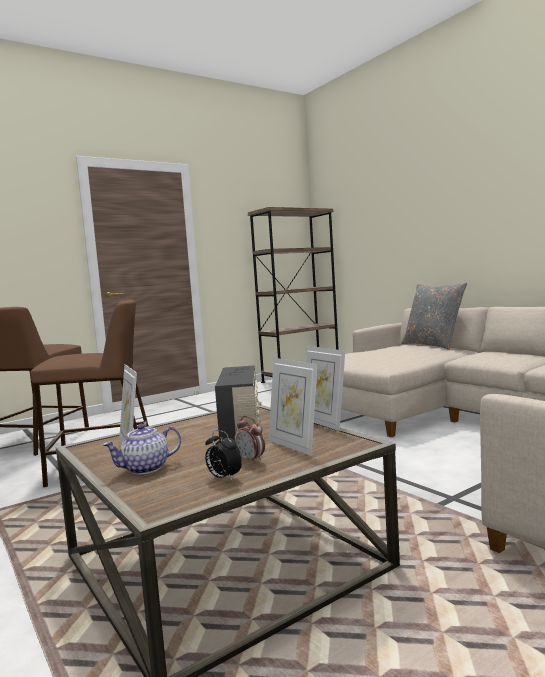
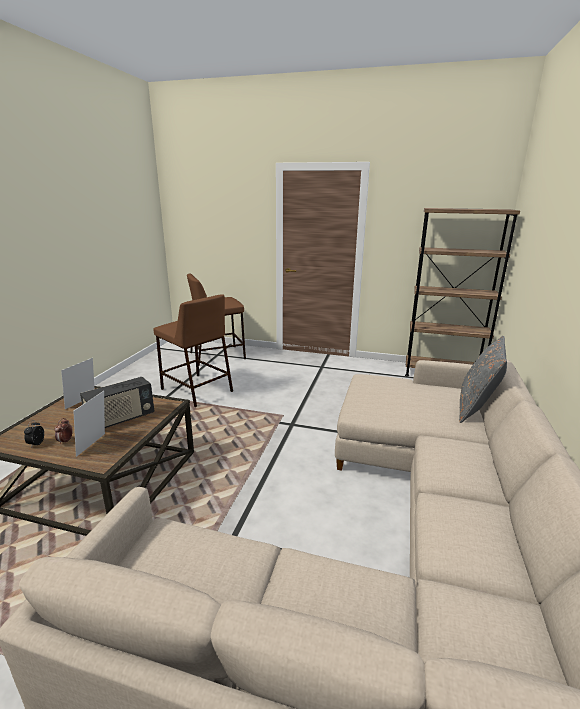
camera: 50 degrees right, 15 degrees up
teapot [102,424,181,474] -> none
picture frame [305,346,345,431] -> none

